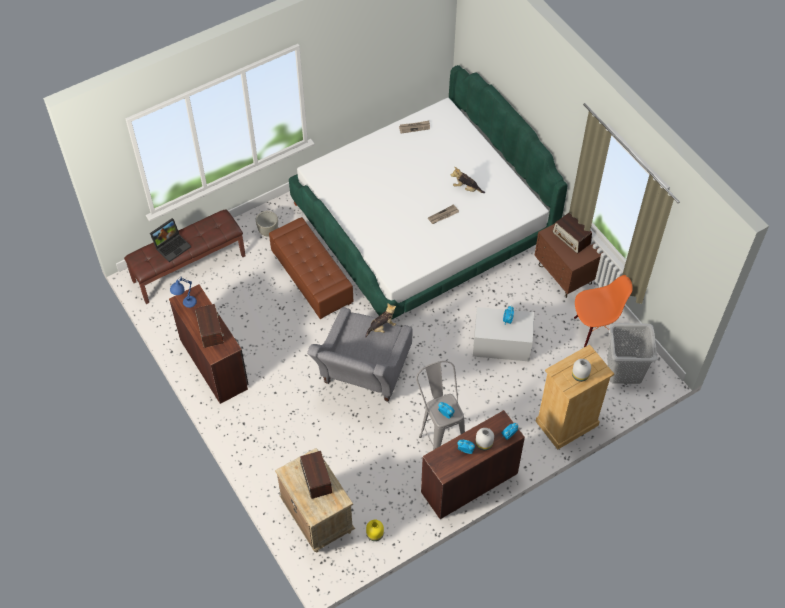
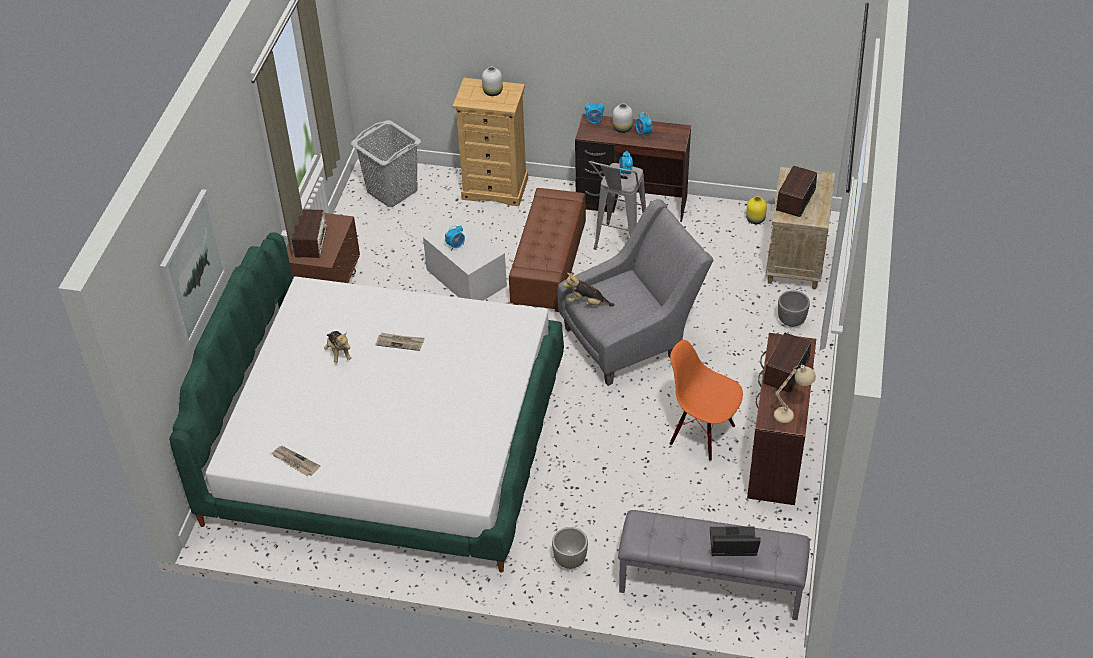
camera: 135 degrees left, 10 degrees down
brown bench [124,209,246,304] -> grey bench [618,510,810,620]
blue table lamp [170,277,197,308] -> beige table lamp [774,365,816,423]
brown ottoman [269,217,353,319] -> brown ottoman moved to [509,188,586,312]
orange chair [574,275,633,347] -> orange chair moved to [669,340,743,461]
none -> picture [160,189,227,347]
none -> grey planter [778,291,810,327]

